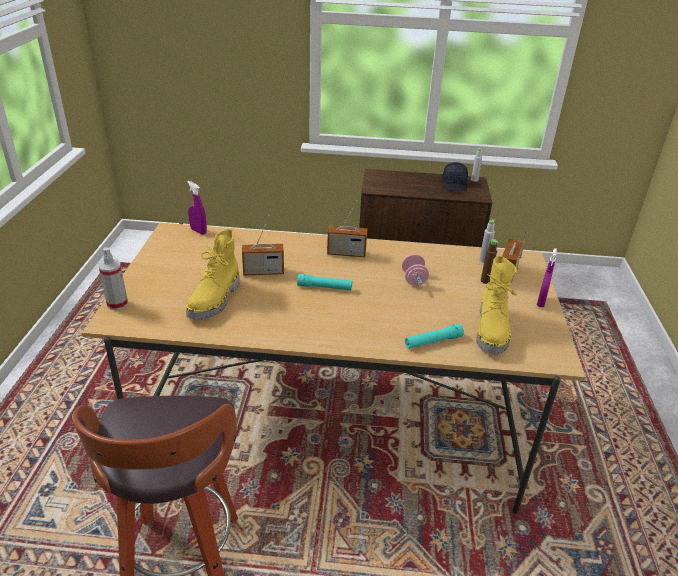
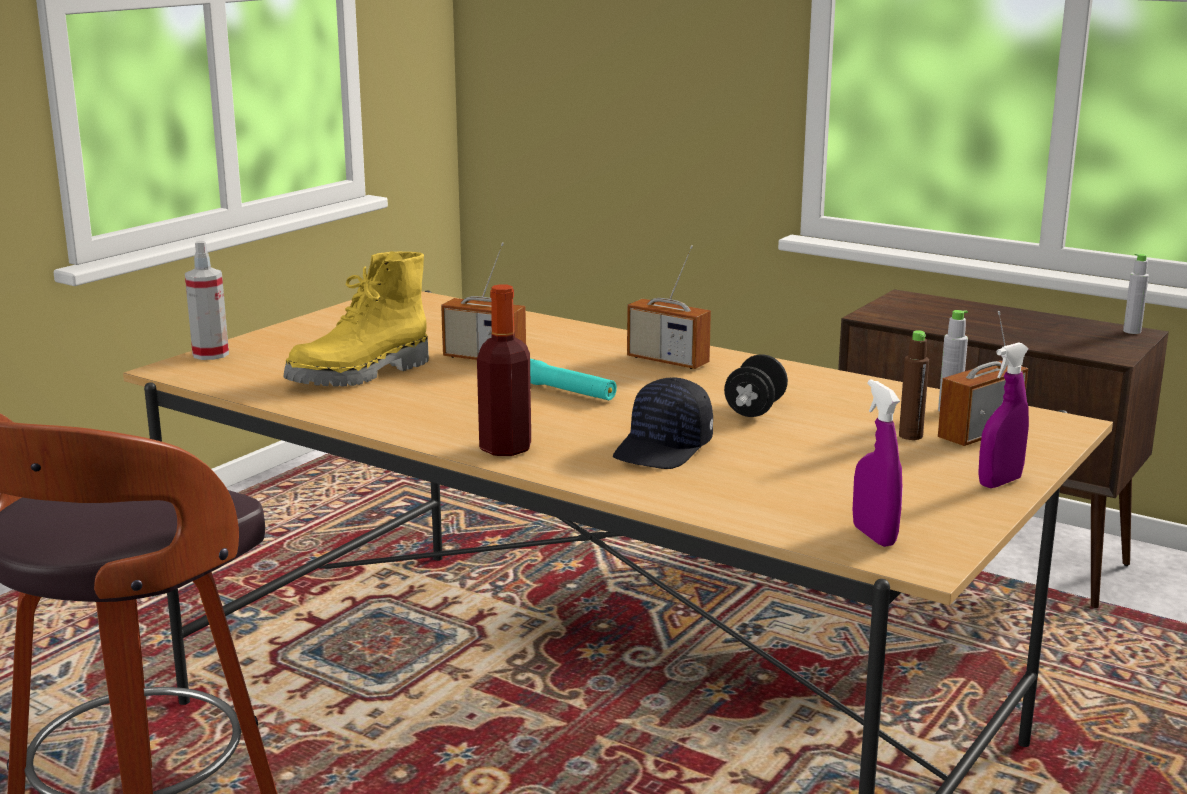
camera: 30 degrees right, 15 degrees down
purple spray bottle [187,181,207,235] -> purple spray bottle moved to [853,379,902,547]
pink dumbbell [402,254,429,286] -> black dumbbell [724,354,788,417]
turquoise flashlight [405,324,464,349] -> none
black cap [442,162,468,191] -> black cap moved to [613,378,713,469]
yellow boot [476,256,517,354] -> none
none -> bottle [477,284,531,456]

